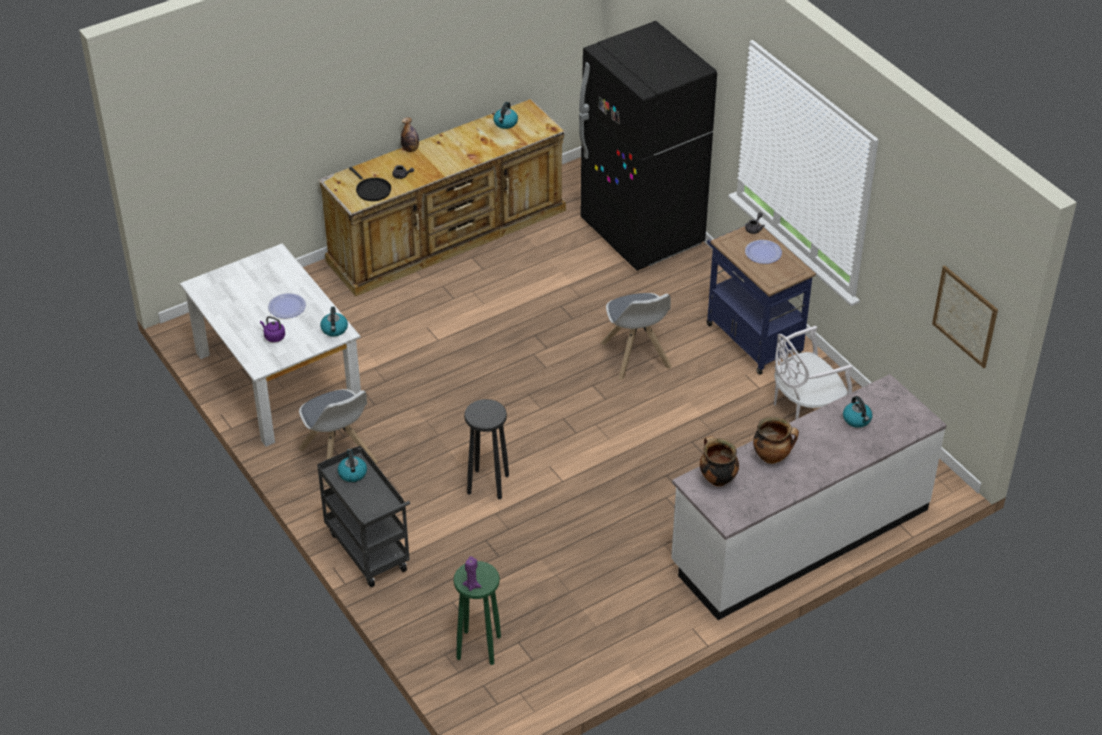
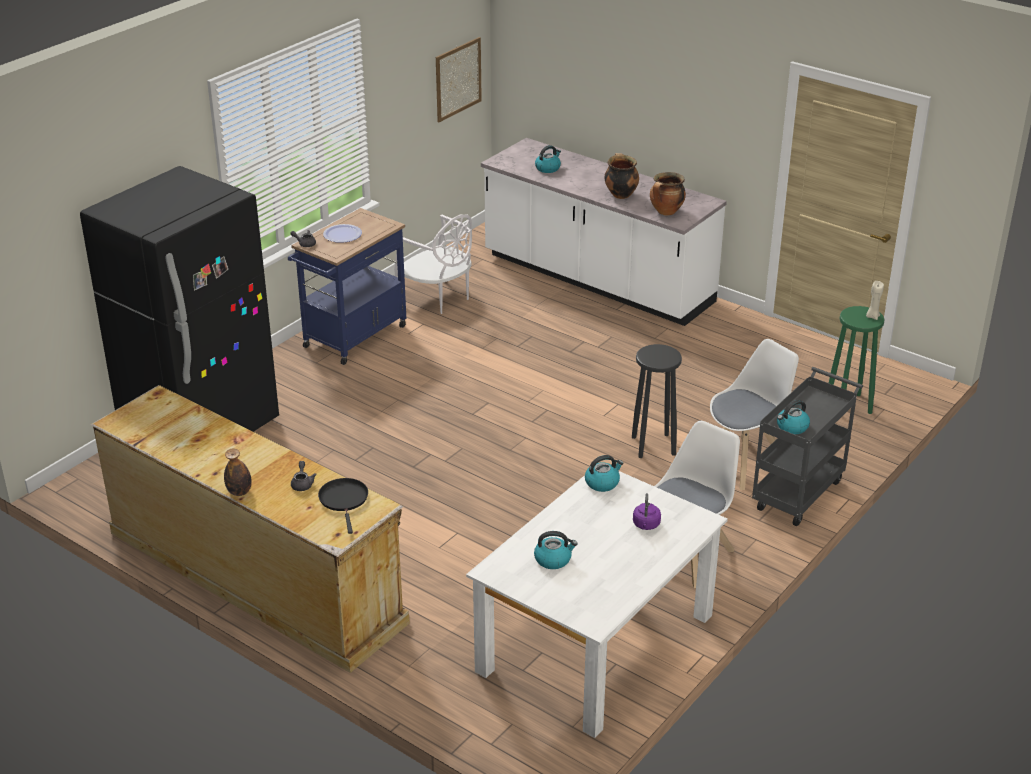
camera: 110 degrees left, 10 degrees down
plate [268,293,306,318] -> none
black frying pan [349,167,391,201] -> black frying pan turned 45 degrees counterclockwise [318,478,368,534]
purple candle [462,556,482,591] -> beige candle [866,281,884,320]
kettle [493,102,518,129] -> kettle moved to [534,531,578,569]
chair [600,293,671,380] -> chair moved to [710,339,799,490]

